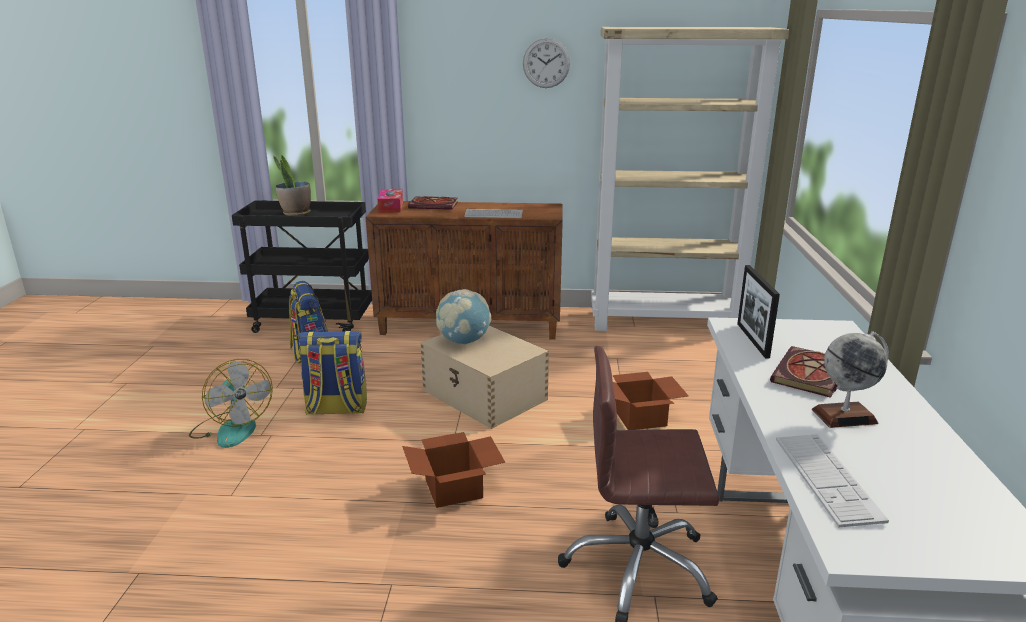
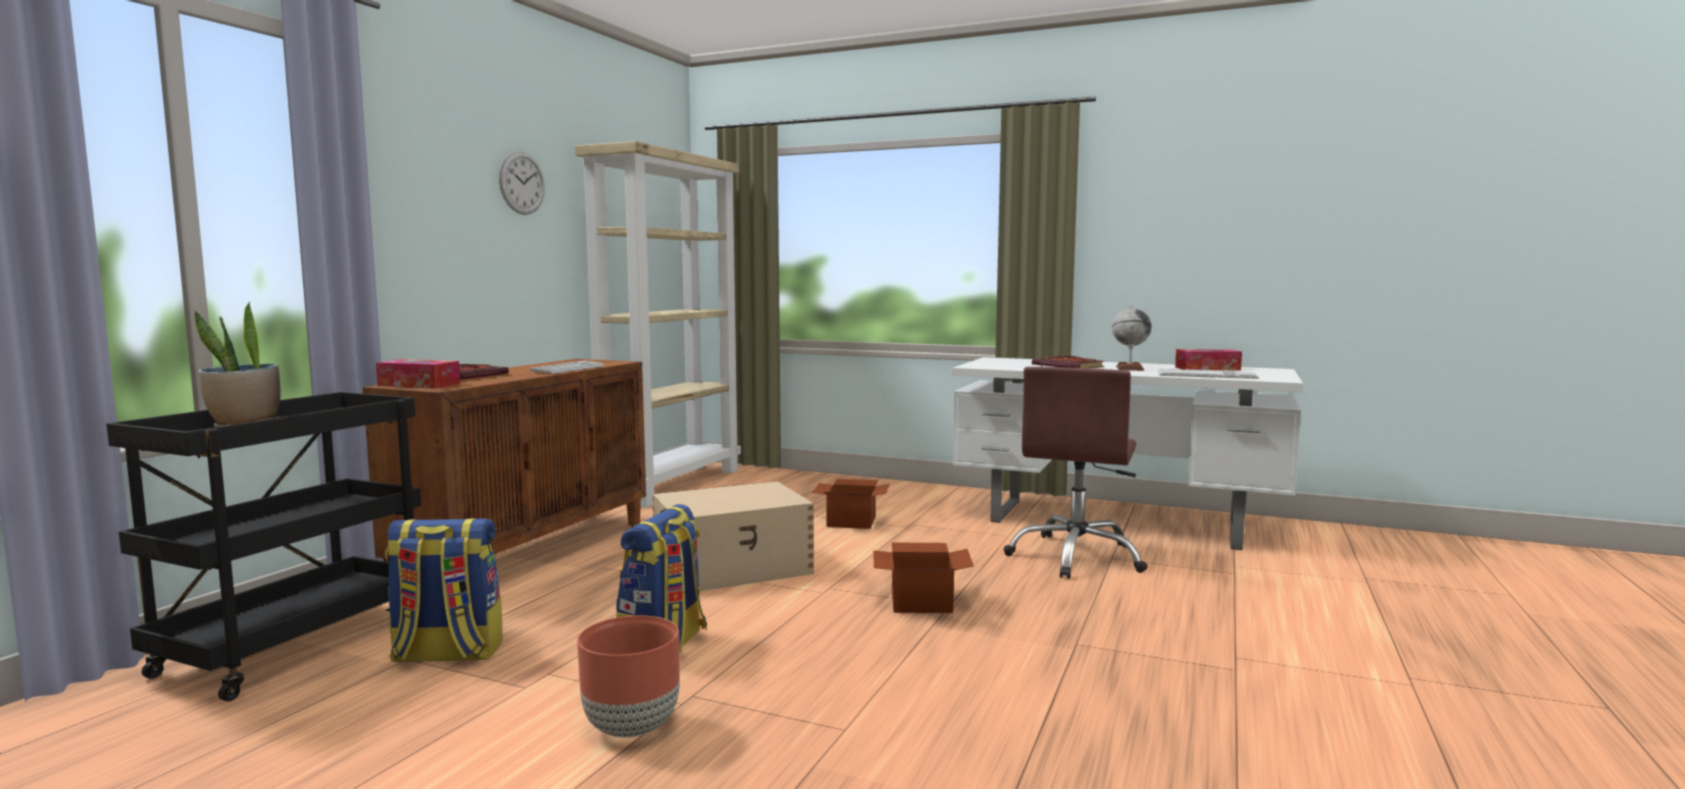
camera: 70 degrees left, 15 degrees down
fan [189,359,273,448] -> brown planter [577,615,680,738]
globe [436,289,491,345] -> none
picture frame [737,265,780,358] -> none
none -> tissue box [1175,349,1242,371]

